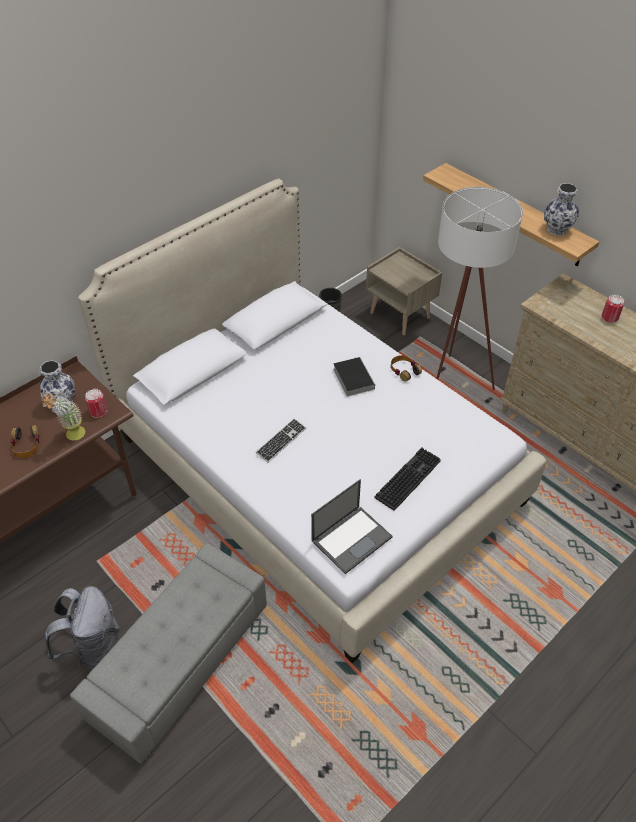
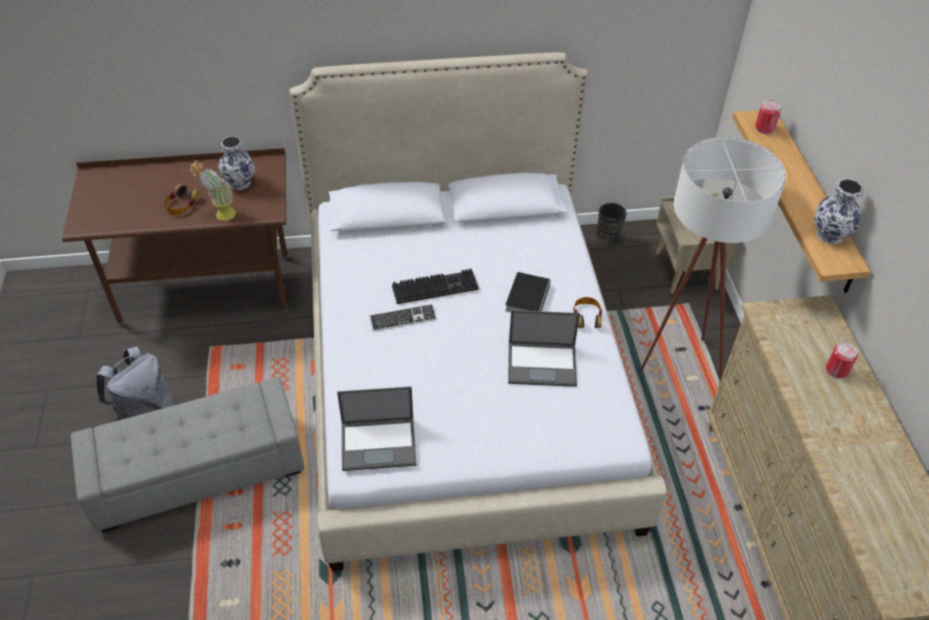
camera: 35 degrees right, 0 degrees up
can [85,389,107,418] -> can moved to [755,100,781,134]
keyboard [375,447,441,511] -> keyboard moved to [392,269,479,304]
none -> laptop [508,310,580,387]

